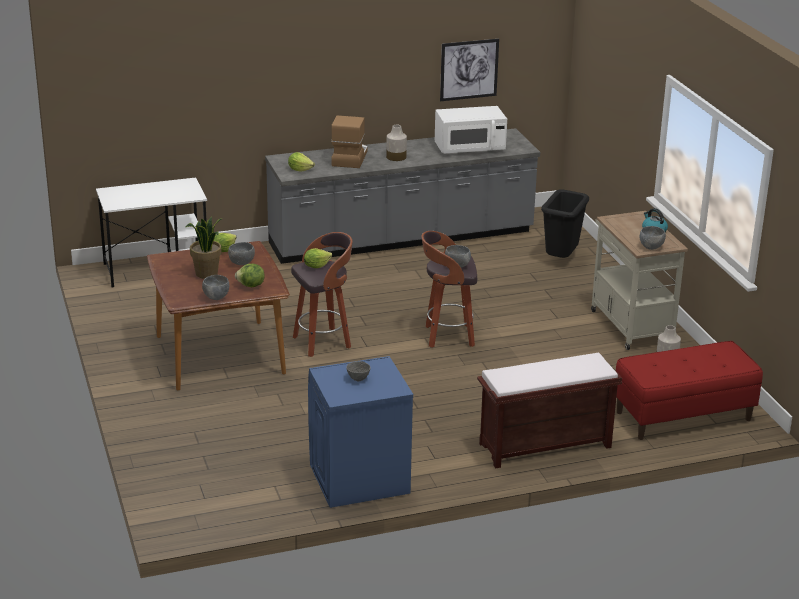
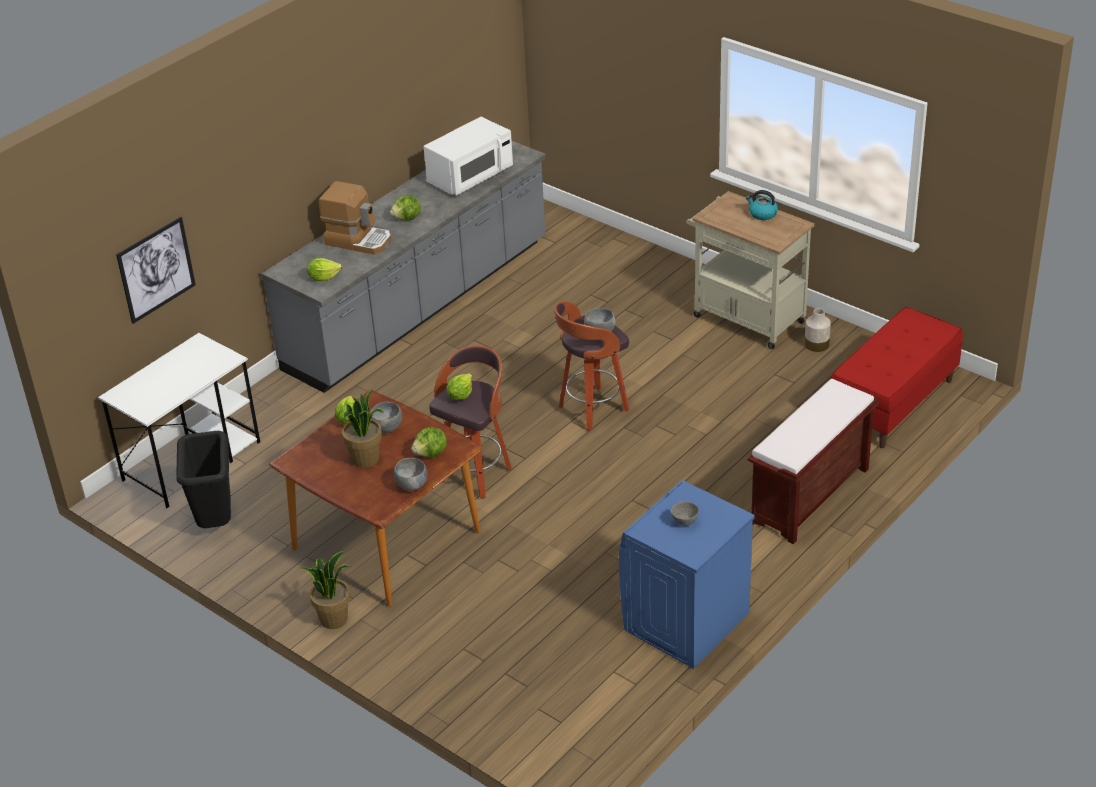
camera: 30 degrees left, 10 degrees up
coffee machine [331,115,368,168] -> coffee machine turned 135 degrees clockwise [319,181,391,255]
beige vase [386,125,407,161] -> lettuce [390,195,421,220]
picture [440,39,499,101] -> picture moved to [116,217,196,324]
black trash can [541,189,589,258] -> black trash can moved to [176,431,231,528]
grey bowl [640,226,666,250] -> none
none -> potted plant [301,551,350,629]

